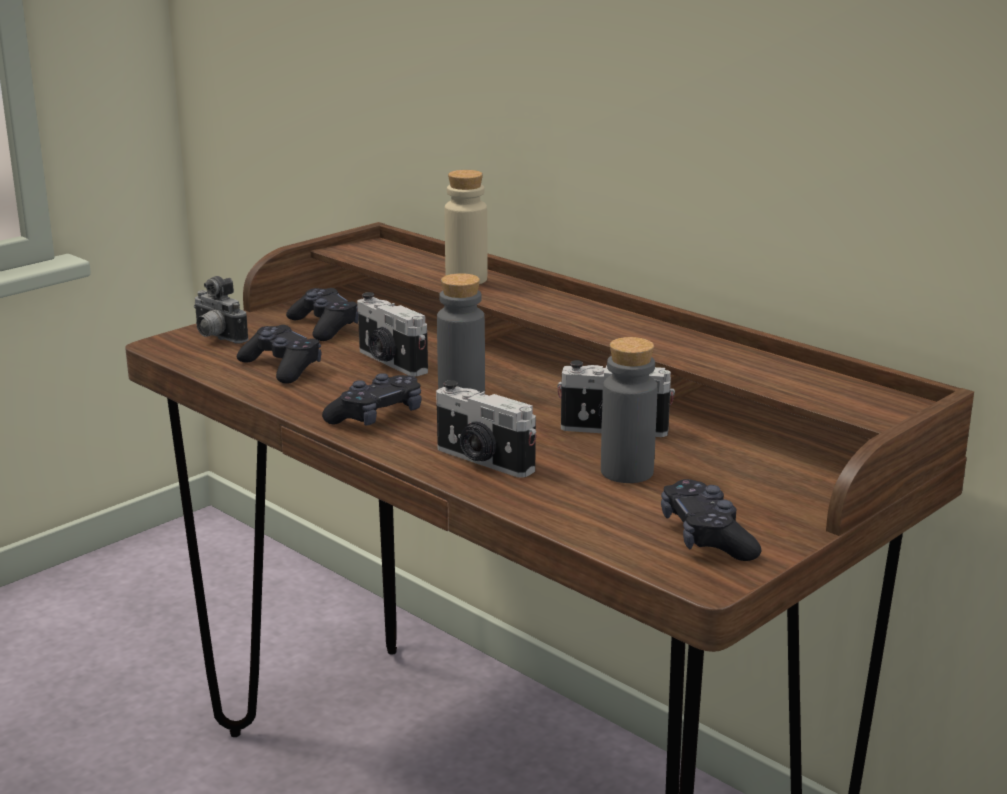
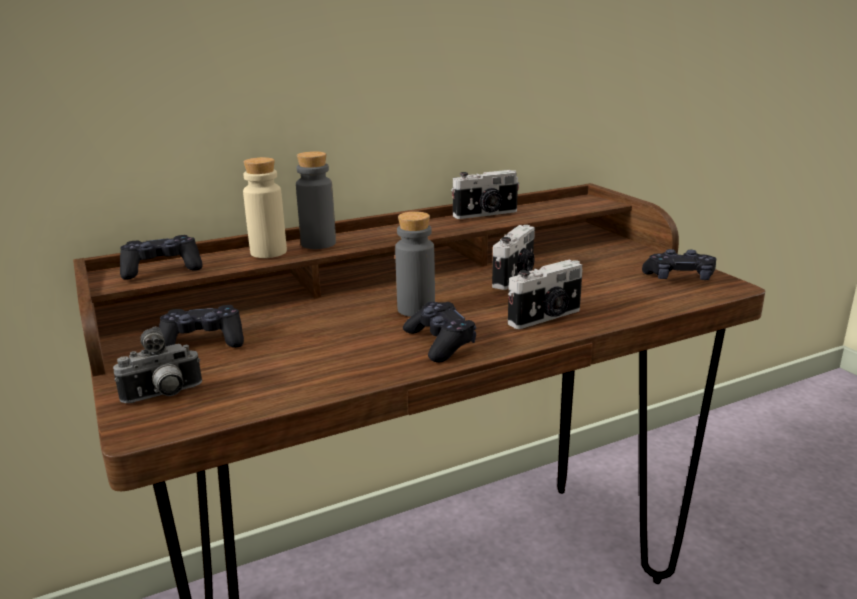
camera: 70 degrees left, 0 degrees up
black game controller [237,325,321,384] -> black game controller moved to [120,235,202,280]
camera [357,292,428,377] -> camera moved to [451,170,519,219]
grey bottle [601,337,657,483] -> grey bottle moved to [296,151,336,249]

